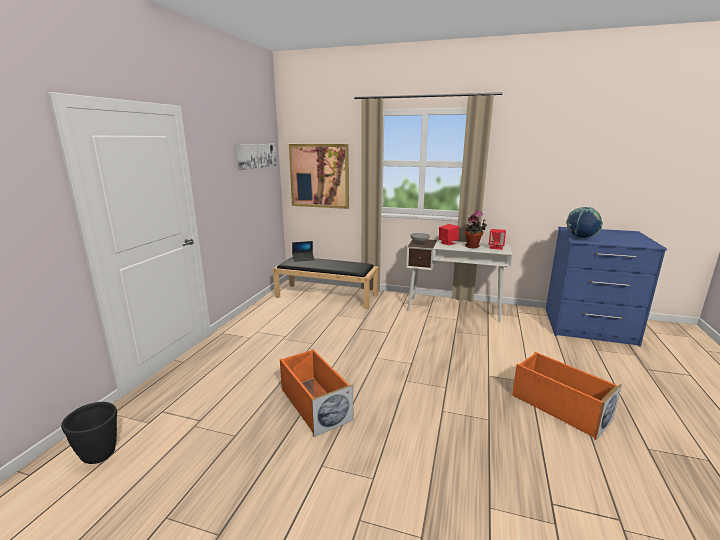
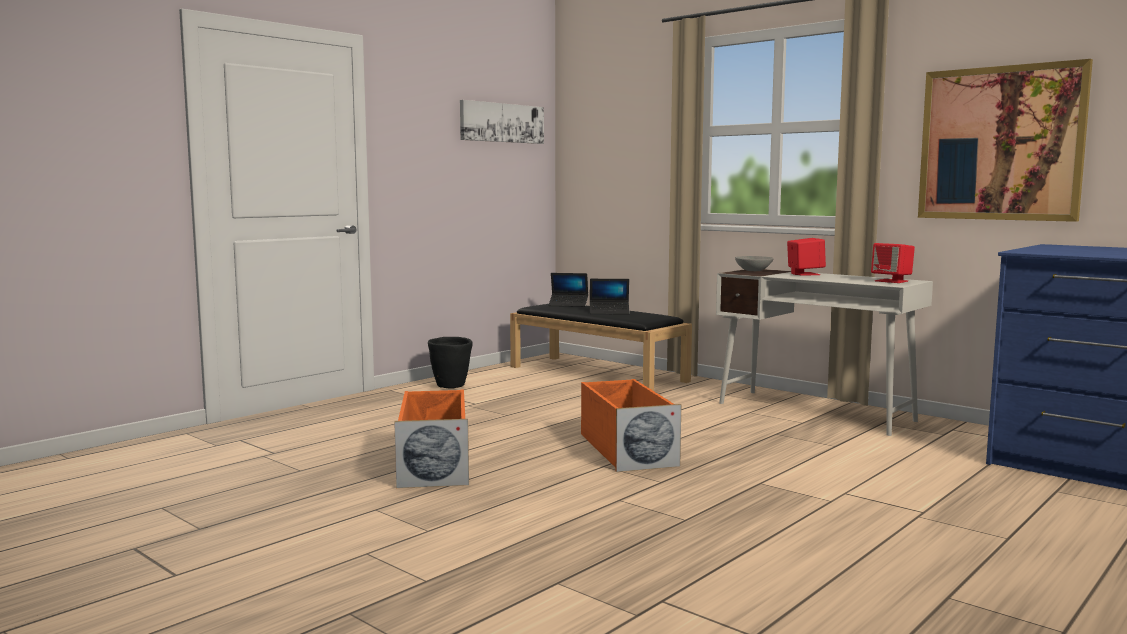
camera: 25 degrees right, 10 degrees down
black planter [61,402,117,464] -> black planter moved to [428,337,473,388]
picture [289,144,349,209] -> picture moved to [918,59,1093,222]
potted plant [464,210,487,248] -> none
orange storage box [512,352,622,440] -> orange storage box moved to [581,379,681,472]
globe [566,207,603,239] -> none
none -> laptop [590,279,630,314]

